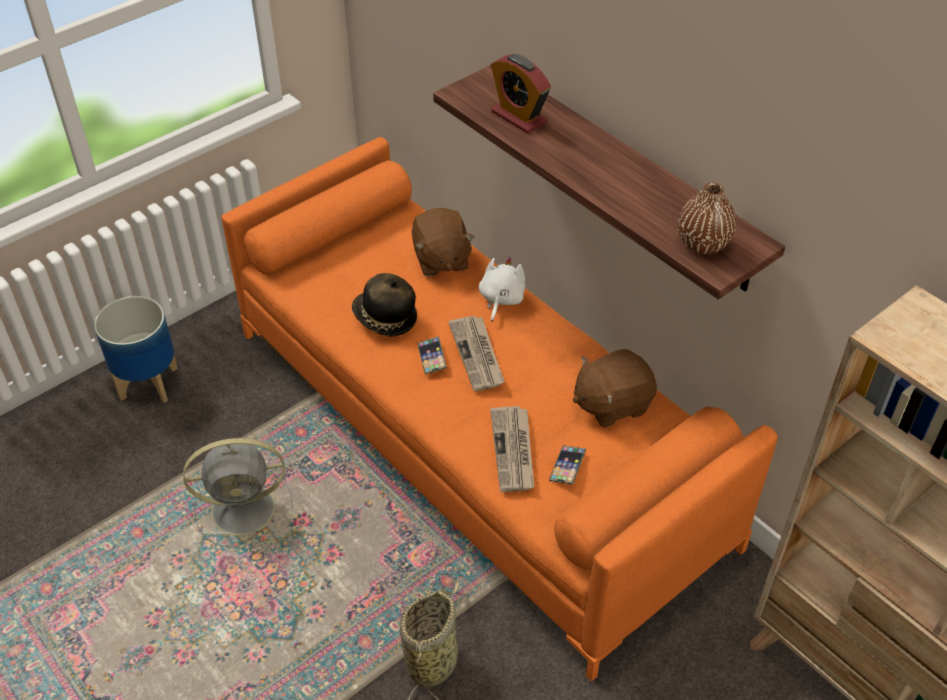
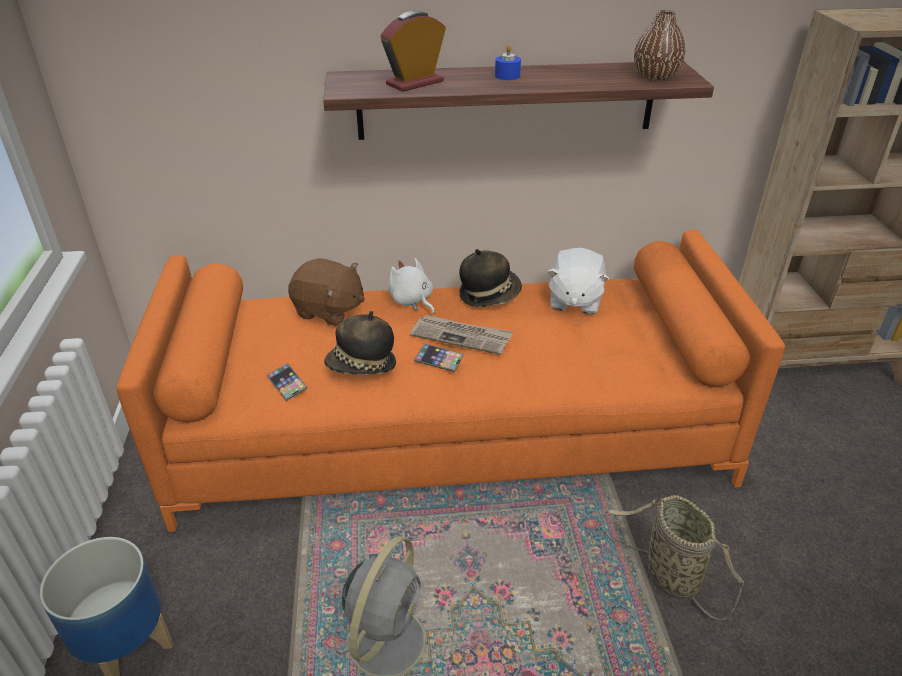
camera: 55 degrees left, 10 degrees down
newspaper [490,406,534,492] -> none
alarm clock [491,54,551,134] -> alarm clock turned 150 degrees clockwise [381,11,446,92]
phone [549,446,586,484] -> phone moved to [267,363,307,401]
brown plush toy [573,349,657,428] -> white plush toy [547,248,609,314]
none -> hat [459,249,522,307]
none -> blue candle [495,45,521,80]

